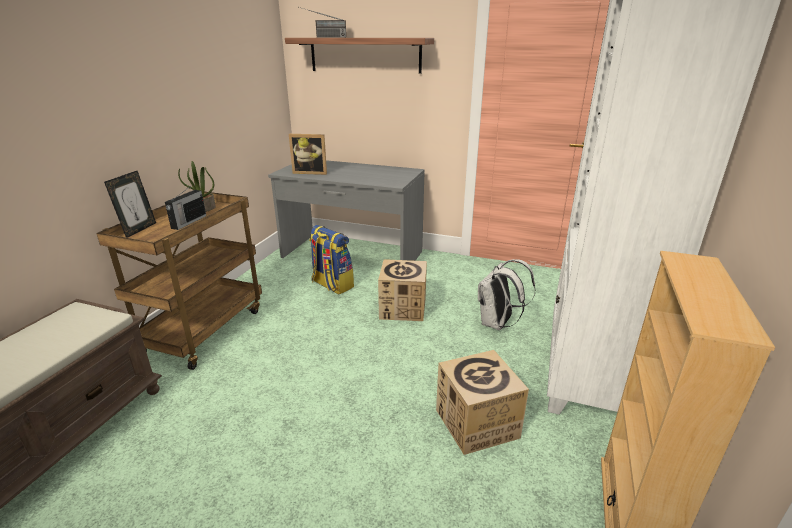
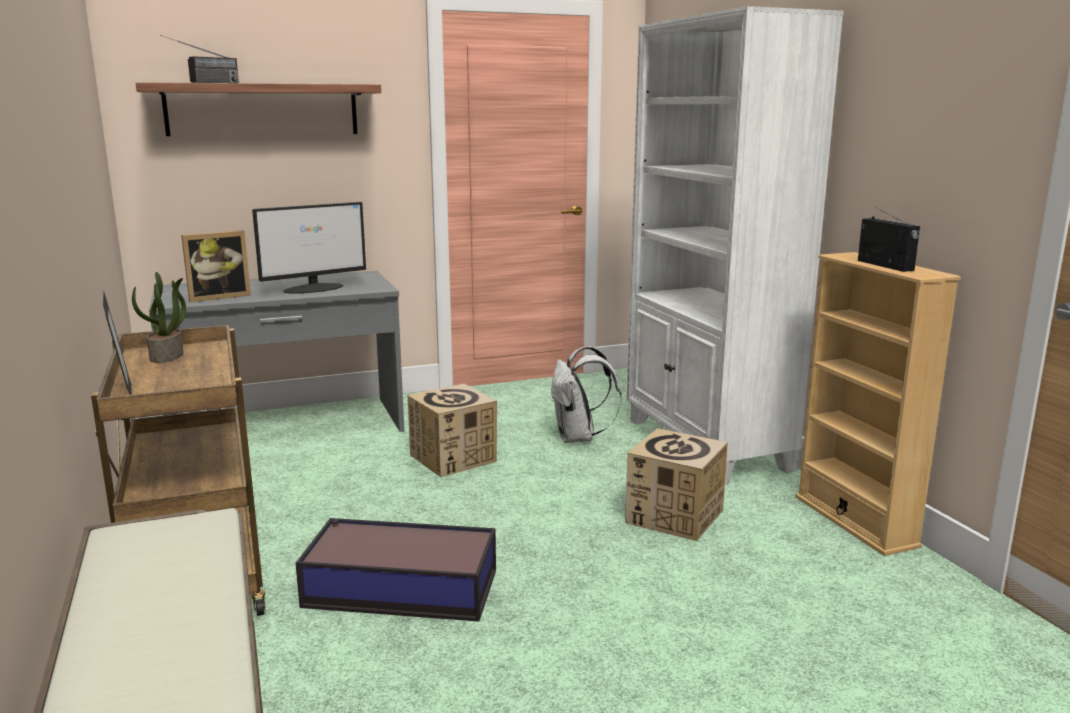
camera: 40 degrees left, 10 degrees down
radio [165,184,206,230] -> radio moved to [858,207,920,272]
backpack [309,225,354,294] -> none
none -> monitor [252,202,366,294]
none -> storage box [296,518,496,622]

